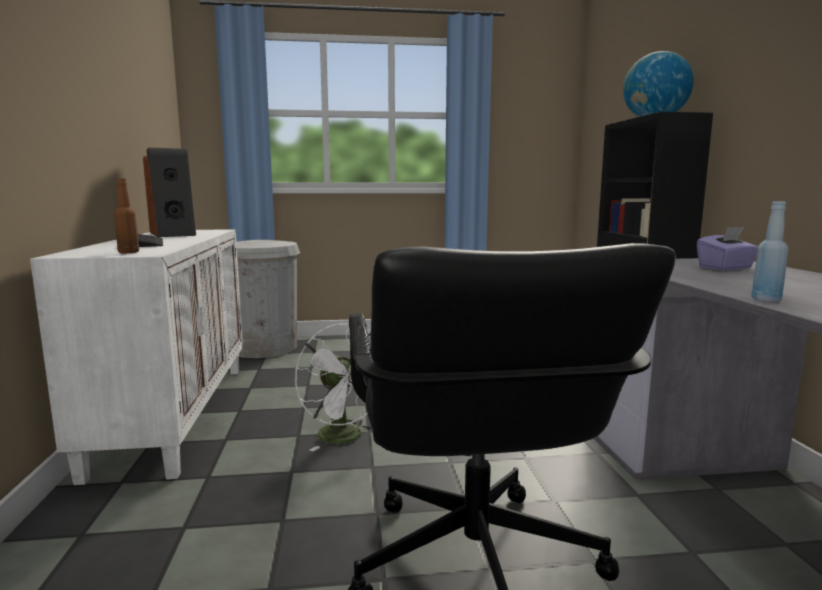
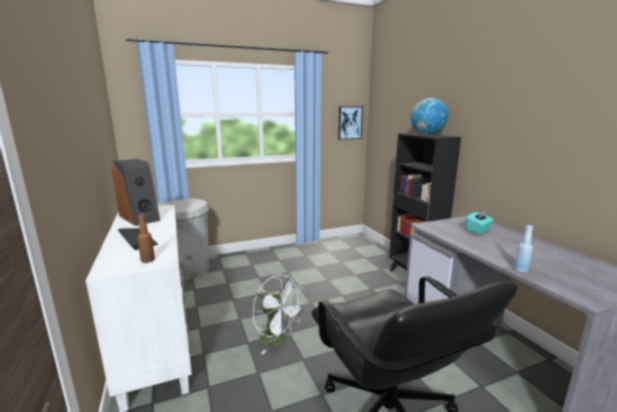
camera: 15 degrees left, 5 degrees up
purple tissue box [697,227,758,271] -> turquoise tissue box [466,210,494,234]
none -> picture [338,106,363,140]

